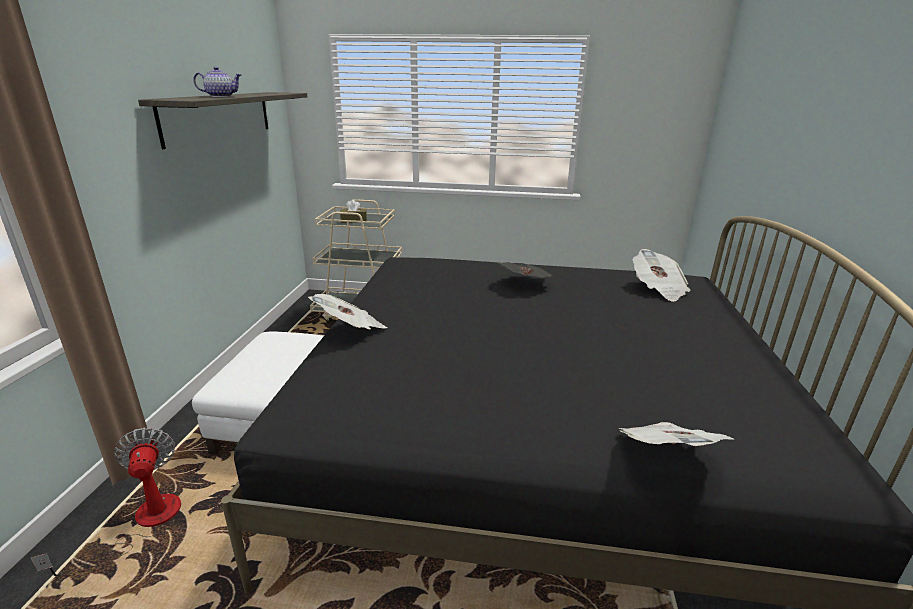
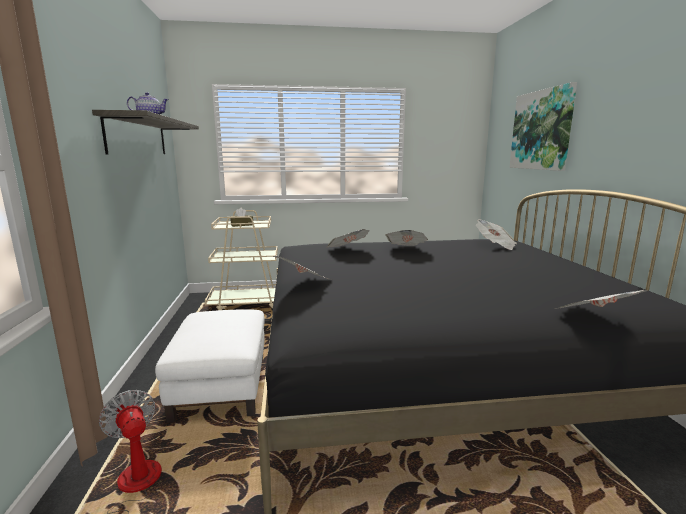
camera: 15 degrees left, 10 degrees down
none -> newspaper [327,229,370,247]
none -> picture [509,82,577,171]

